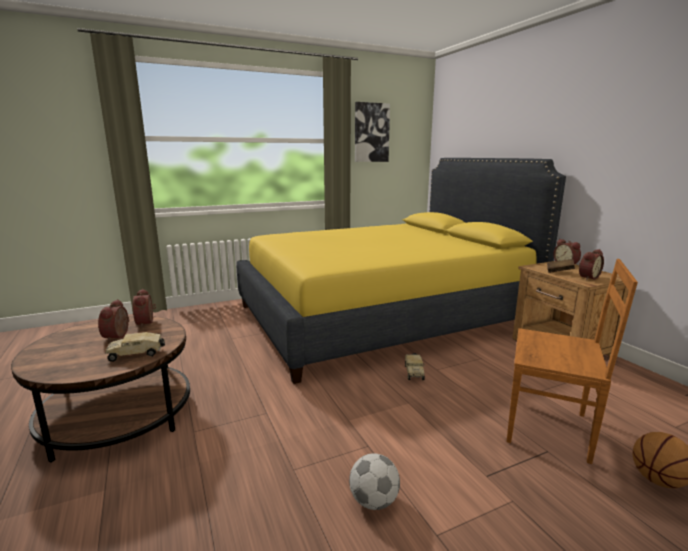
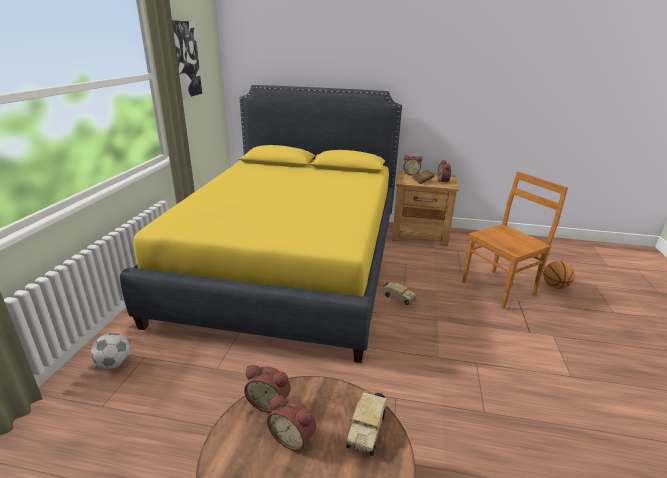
camera: 55 degrees left, 10 degrees up
football [349,453,400,510] -> football moved to [91,333,130,369]

